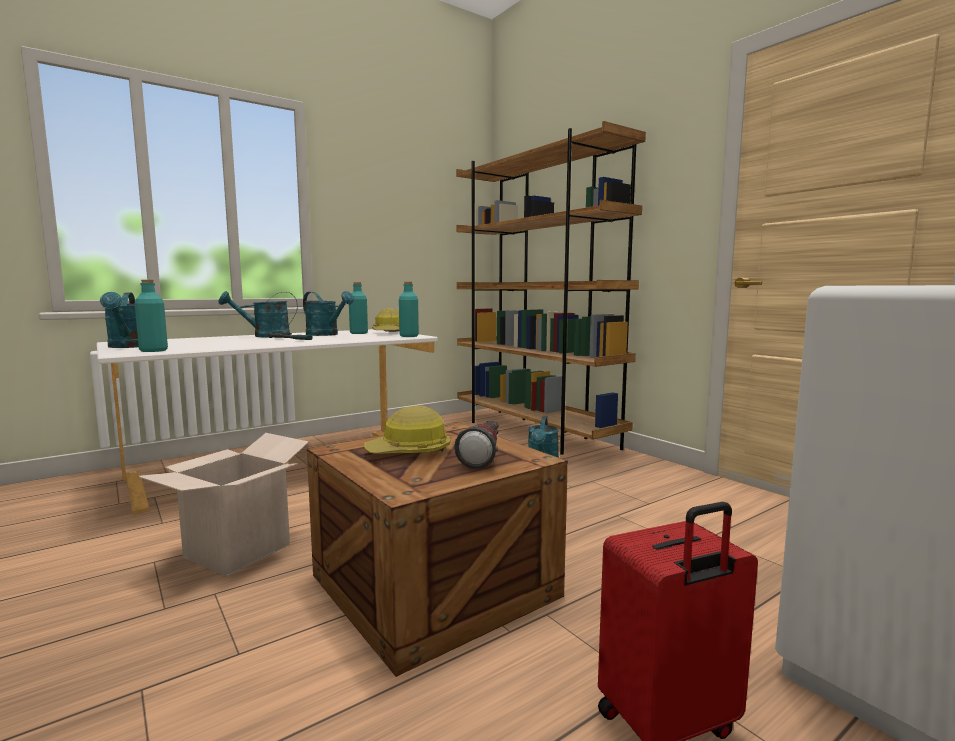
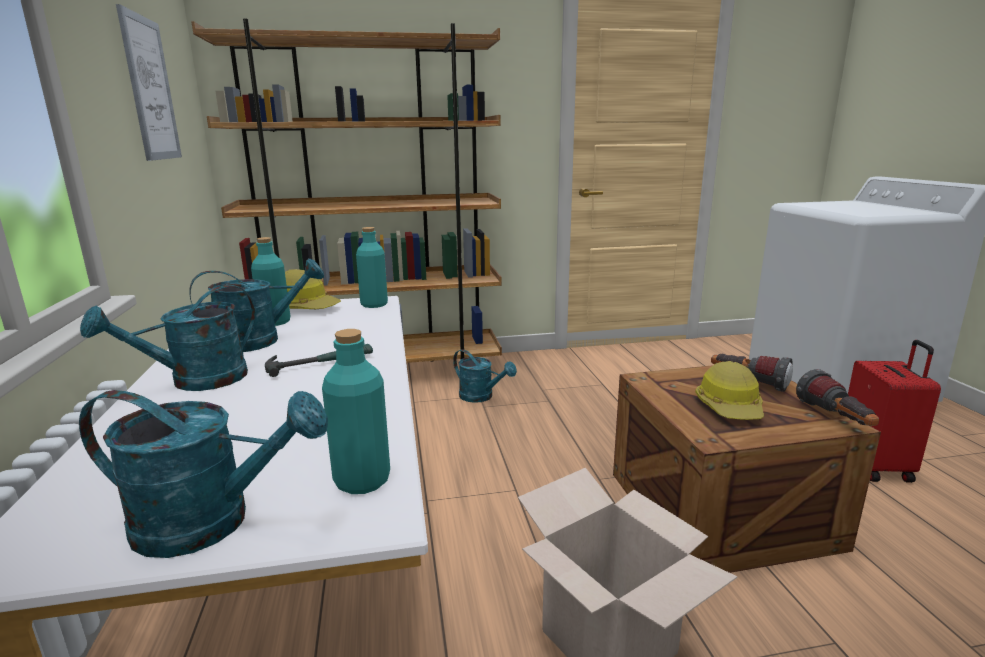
camera: 65 degrees left, 10 degrees up
turquoise watering can [219,291,297,337] -> turquoise watering can turned 45 degrees clockwise [80,285,255,391]
none -> picture [116,4,182,161]
none -> flashlight [796,369,879,426]

